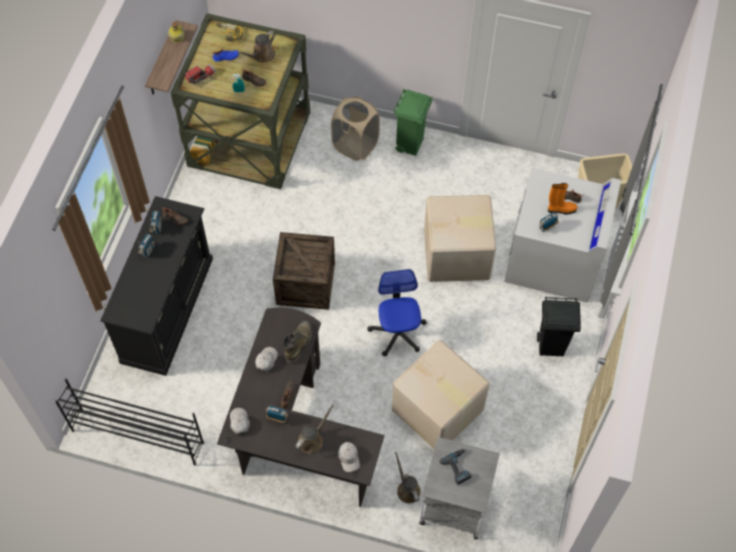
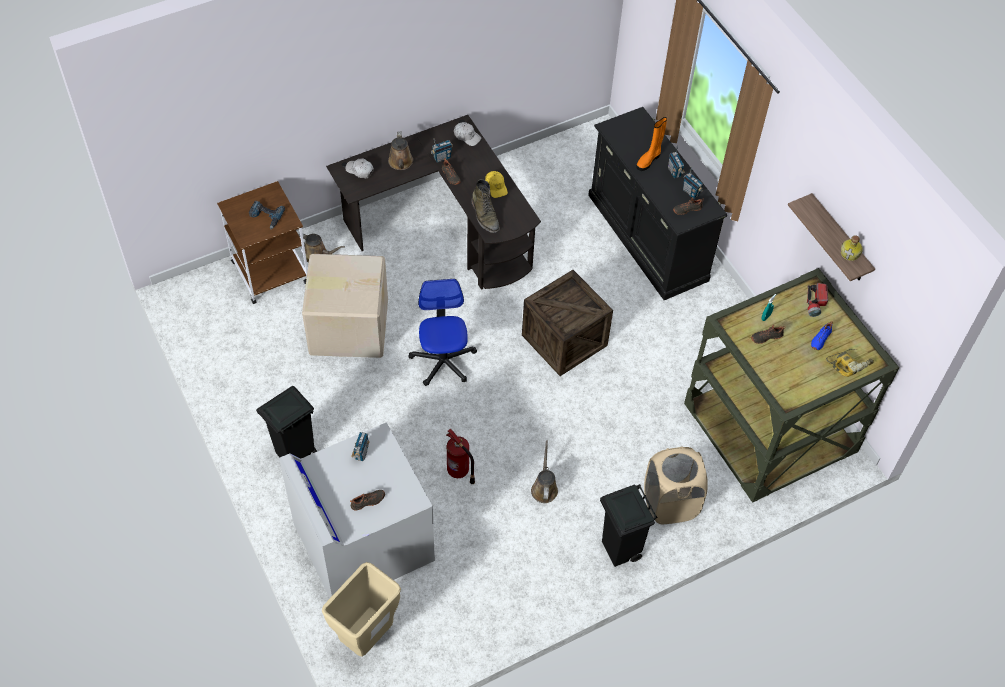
camera: 135 degrees right, 5 degrees down
black shoe rack [55,378,204,466] -> none
brown watering can [238,31,276,63] -> brown watering can moved to [531,441,558,503]
white cap [255,347,278,372] -> yellow cap [485,171,508,198]
office chair [367,269,427,357] -> office chair turned 135 degrees counterclockwise [408,279,477,386]
green trash can [393,89,433,156] -> black trash can [600,484,657,567]
grey cart [419,437,500,539] -> brown cart [217,181,308,304]
cardboard box [424,195,496,282] -> fire extinguisher [446,429,475,484]
orange boot [548,183,577,214] -> orange boot moved to [636,117,667,171]

